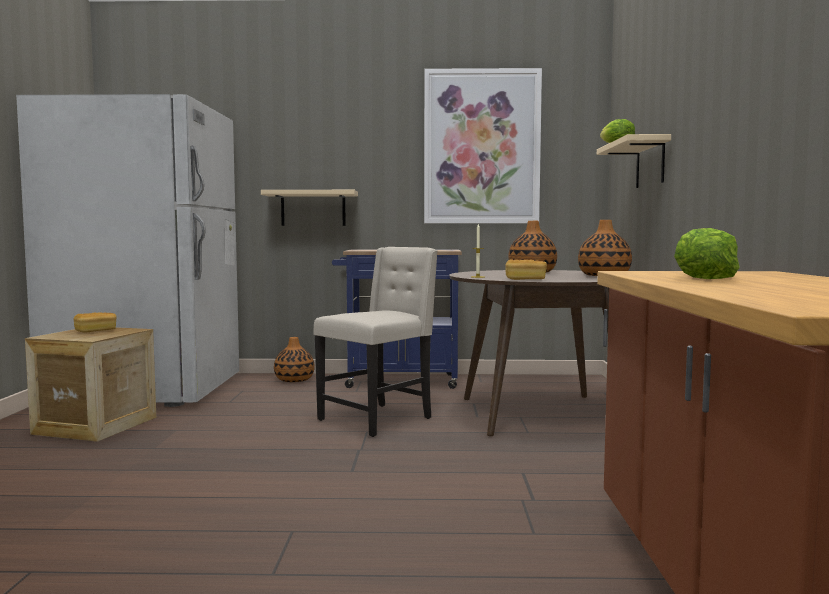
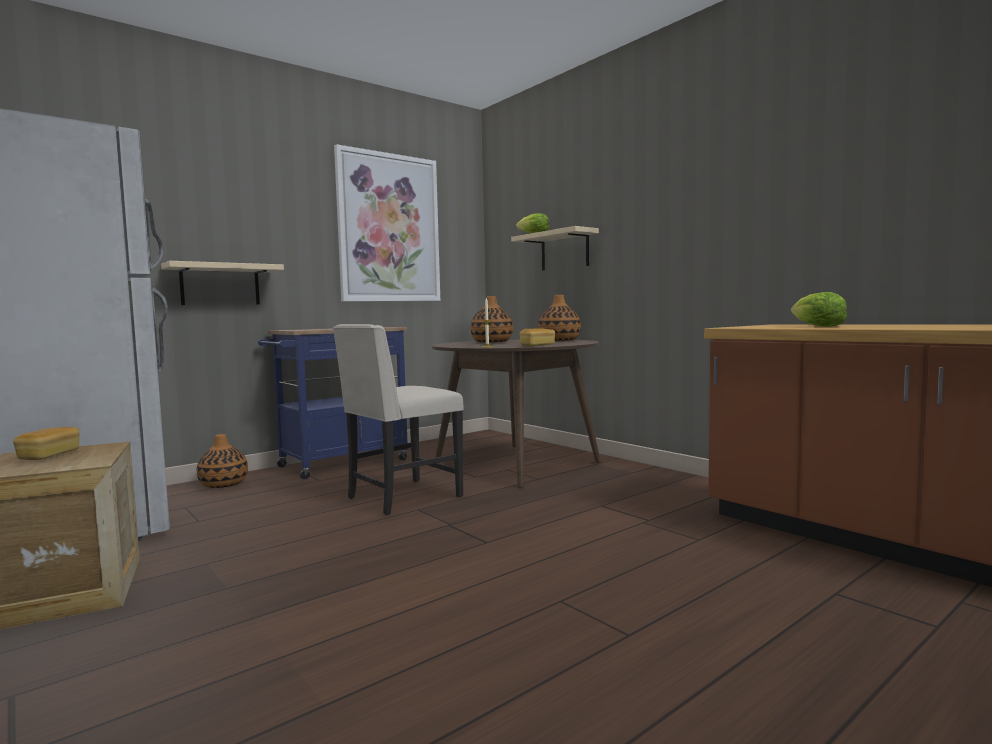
camera: 40 degrees left, 0 degrees up
beige chair [314,247,438,437] -> beige chair turned 135 degrees counterclockwise [333,324,464,515]

